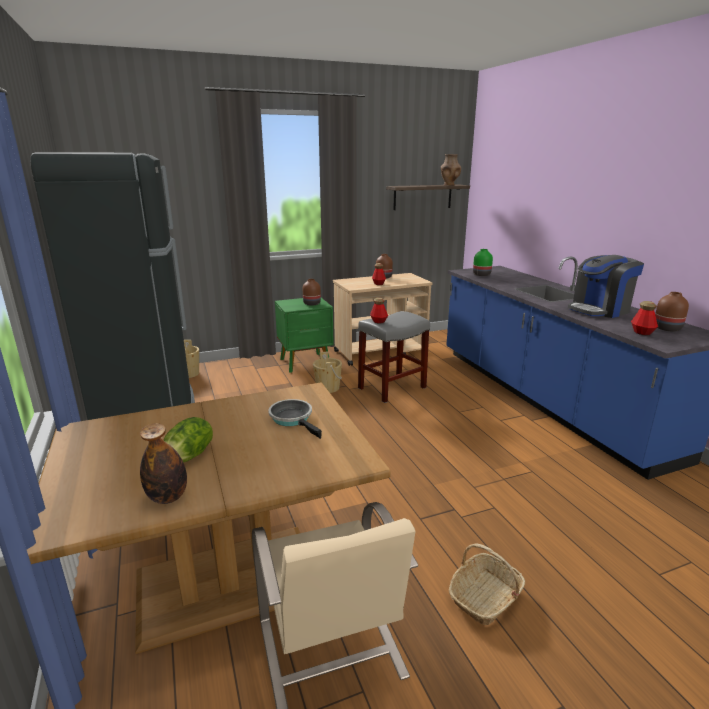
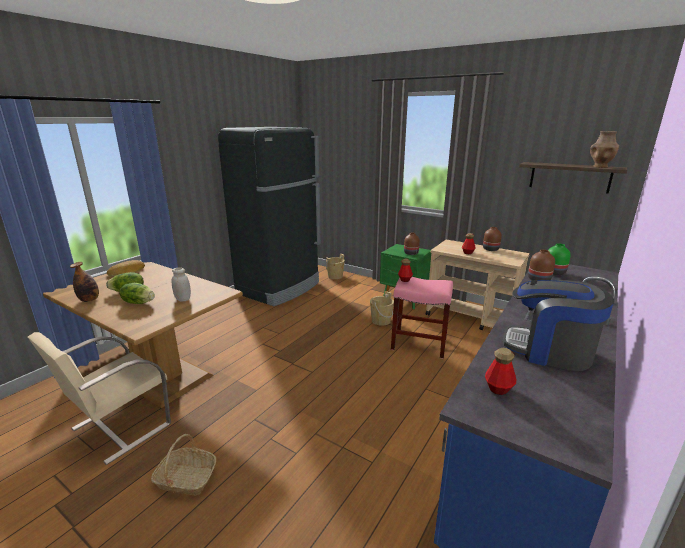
camera: 55 degrees right, 0 degrees up
frying pan [268,399,322,439] -> white jar [172,267,191,302]
grey stool [358,311,430,403] -> pink stool [391,277,453,359]
brown vase [655,292,689,331] -> brown vase moved to [528,250,555,280]
none -> bread [107,260,145,276]
none -> lettuce [119,283,155,304]

